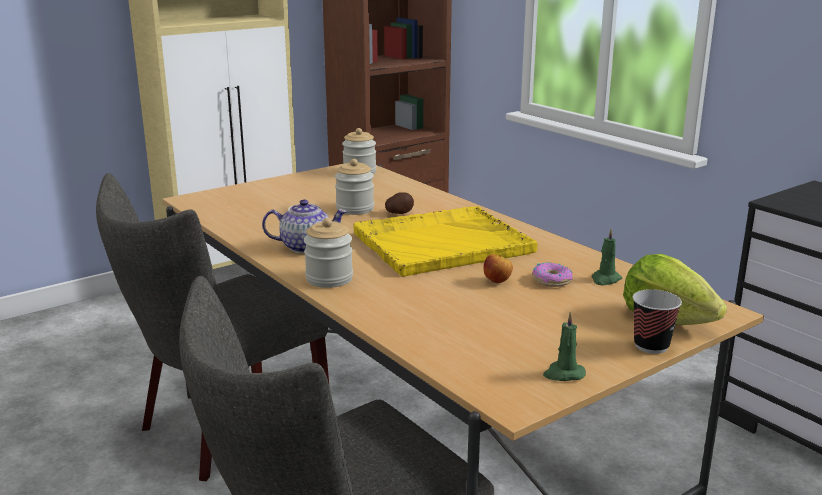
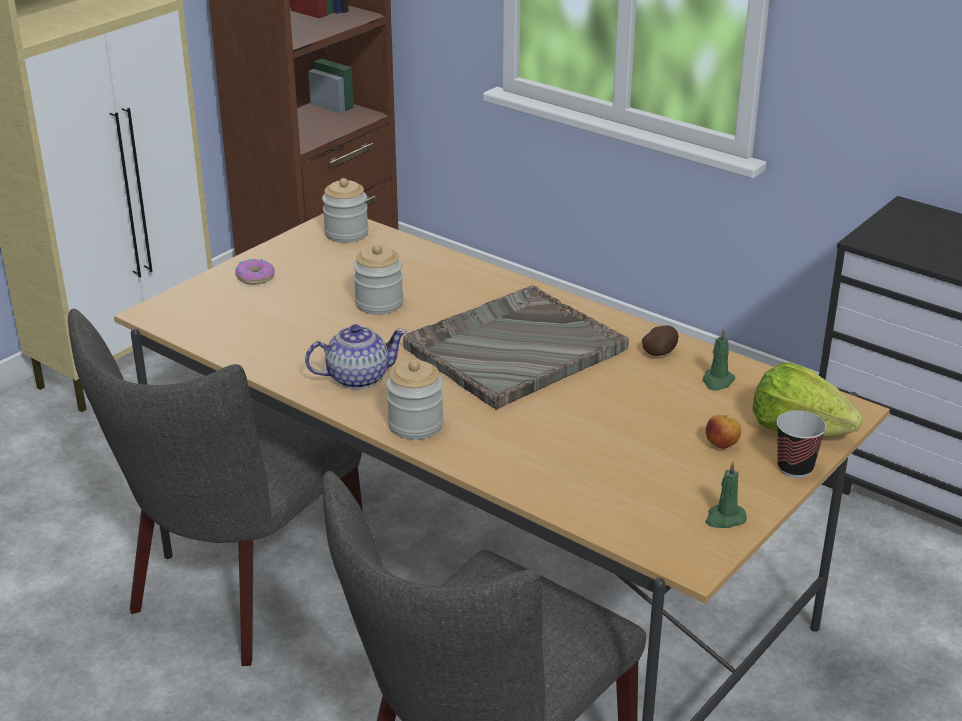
camera: 15 degrees left, 10 degrees up
yellow tray [353,206,538,277] -> grey tray [403,286,629,410]
potato [385,192,414,214] -> potato moved to [642,325,679,356]
apple [484,254,513,283] -> apple moved to [706,415,741,449]
donut [532,262,573,287] -> donut moved to [235,259,275,285]

